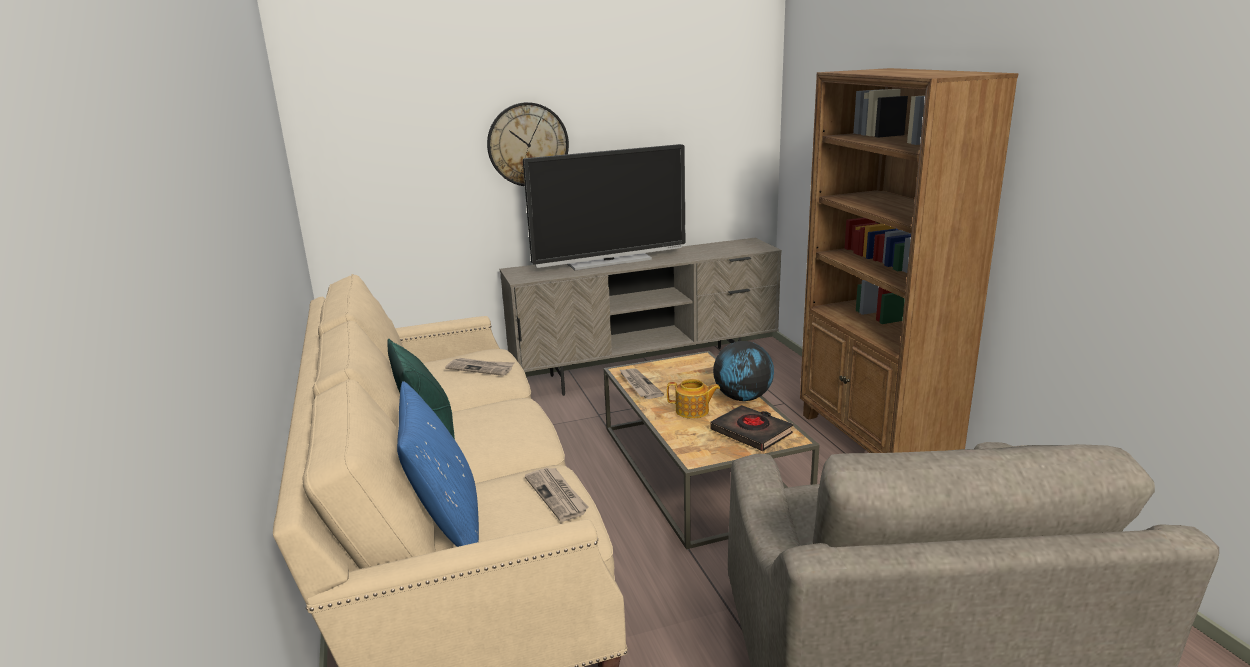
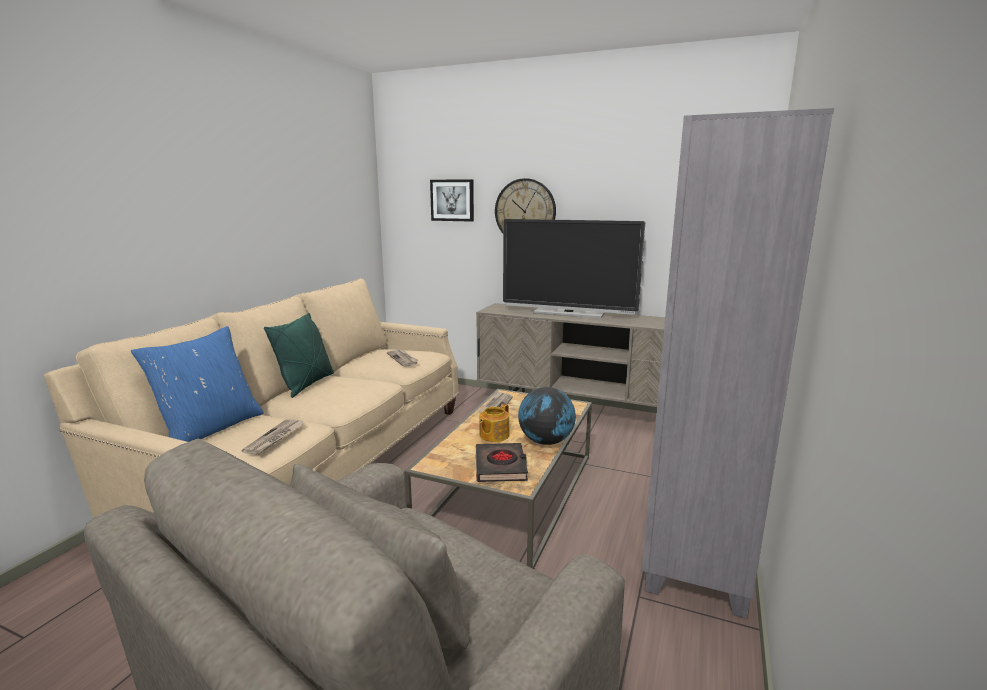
camera: 40 degrees right, 5 degrees down
teapot [667,379,720,419] -> teapot turned 75 degrees clockwise [479,404,509,442]
brown bookcase [800,68,1019,453] -> grey bookcase [642,108,834,619]
none -> picture [430,179,474,222]

